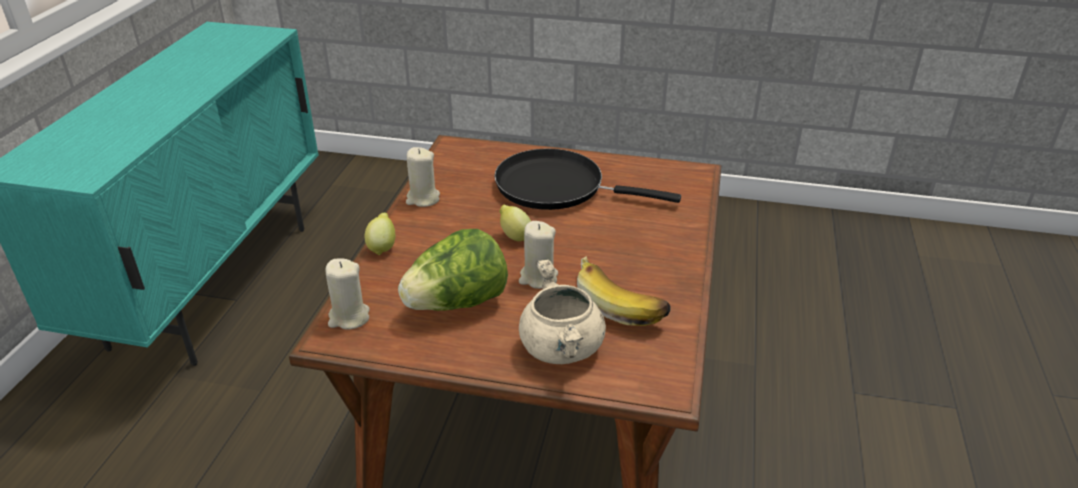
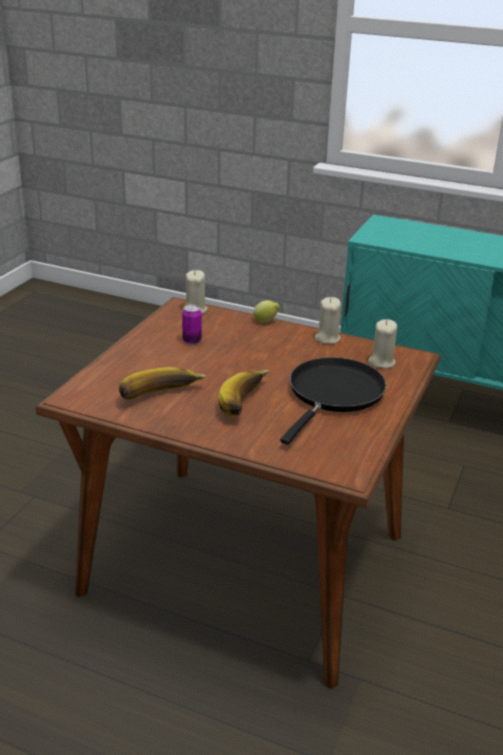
camera: 100 degrees right, 5 degrees down
lettuce [398,229,508,311] -> can [182,305,202,344]
lemon [499,205,531,241] -> none
beige candle [519,221,558,289] -> beige candle moved to [368,319,397,369]
beige cooking pot [519,260,606,364] -> none
none -> banana [218,370,270,417]

